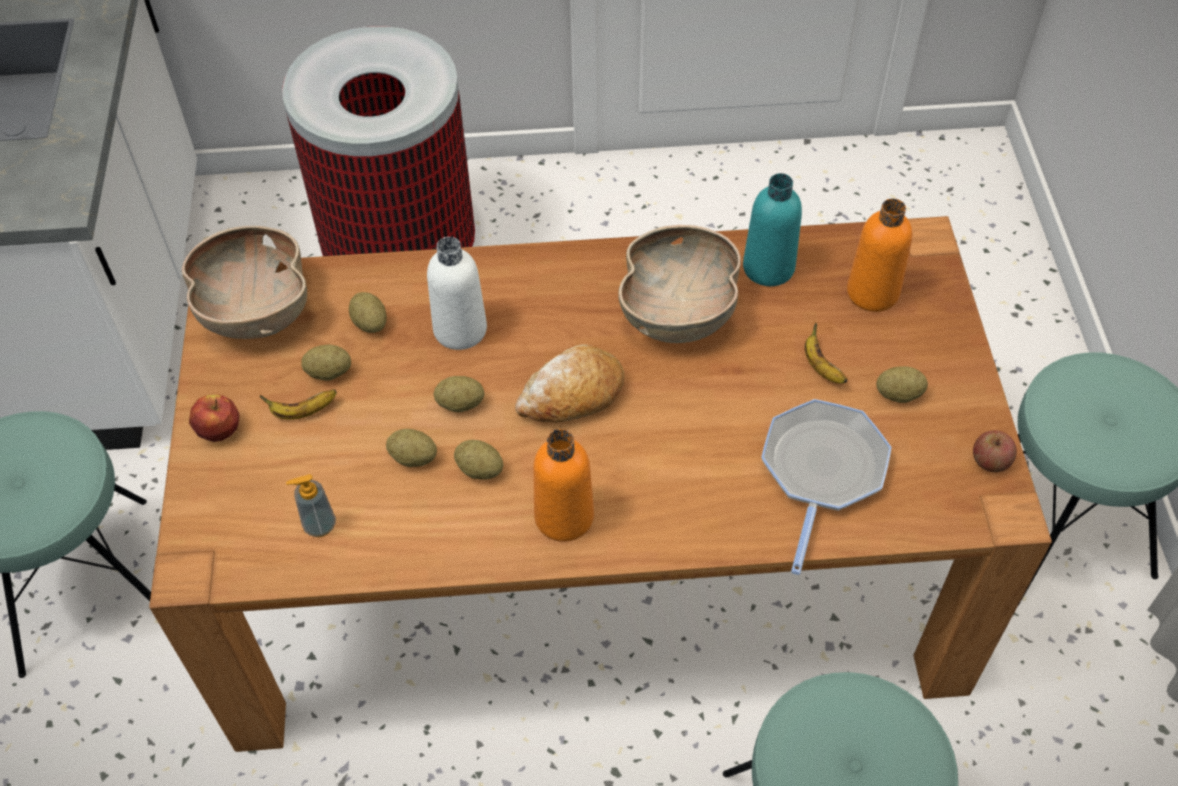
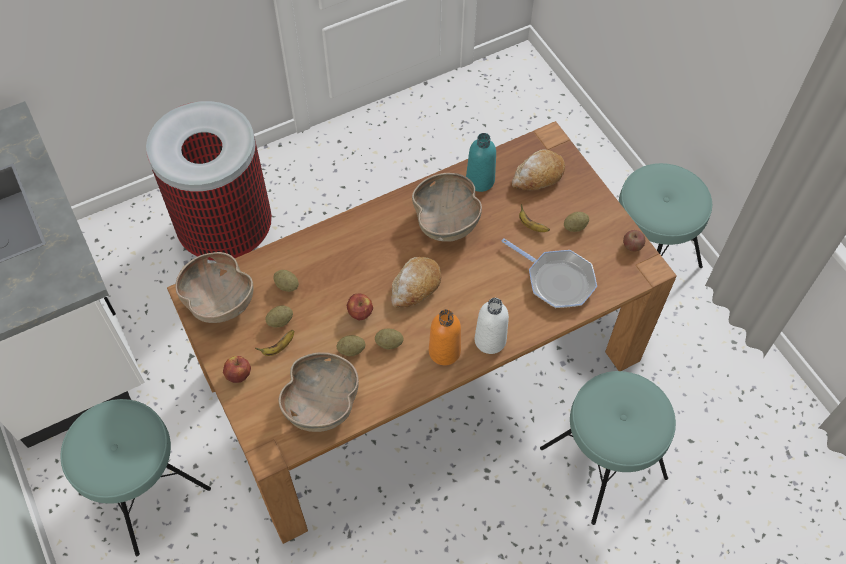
camera: 25 degrees left, 5 degrees up
soap dispenser [286,474,336,537] -> brown bowl [279,352,359,432]
white bottle [427,237,487,350] -> white bottle moved to [475,298,509,354]
potato [434,376,484,412] -> apple [347,293,373,320]
frying pan [761,399,892,575] -> frying pan turned 135 degrees clockwise [501,238,597,308]
orange bottle [847,198,912,312] -> bread [512,149,565,190]

